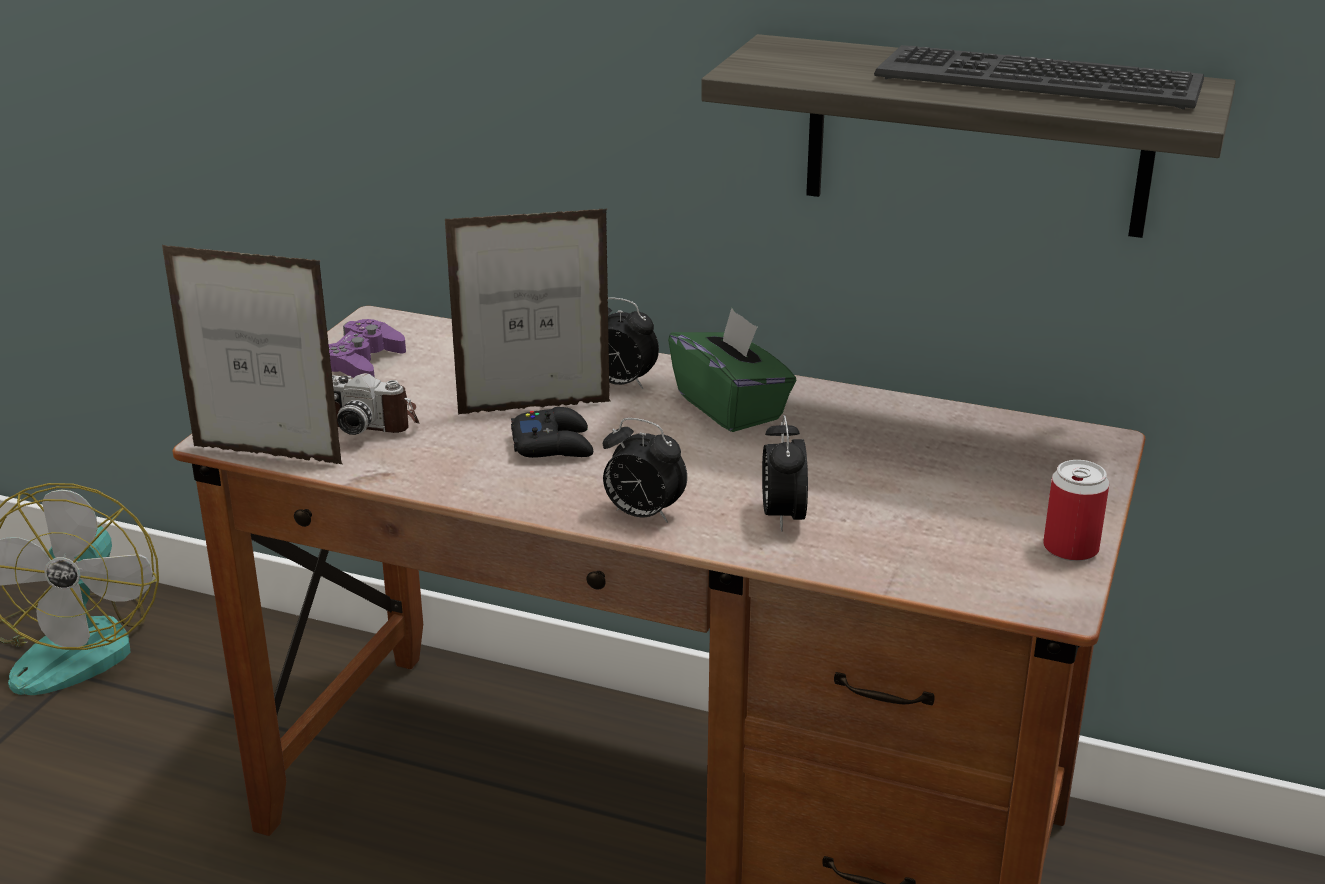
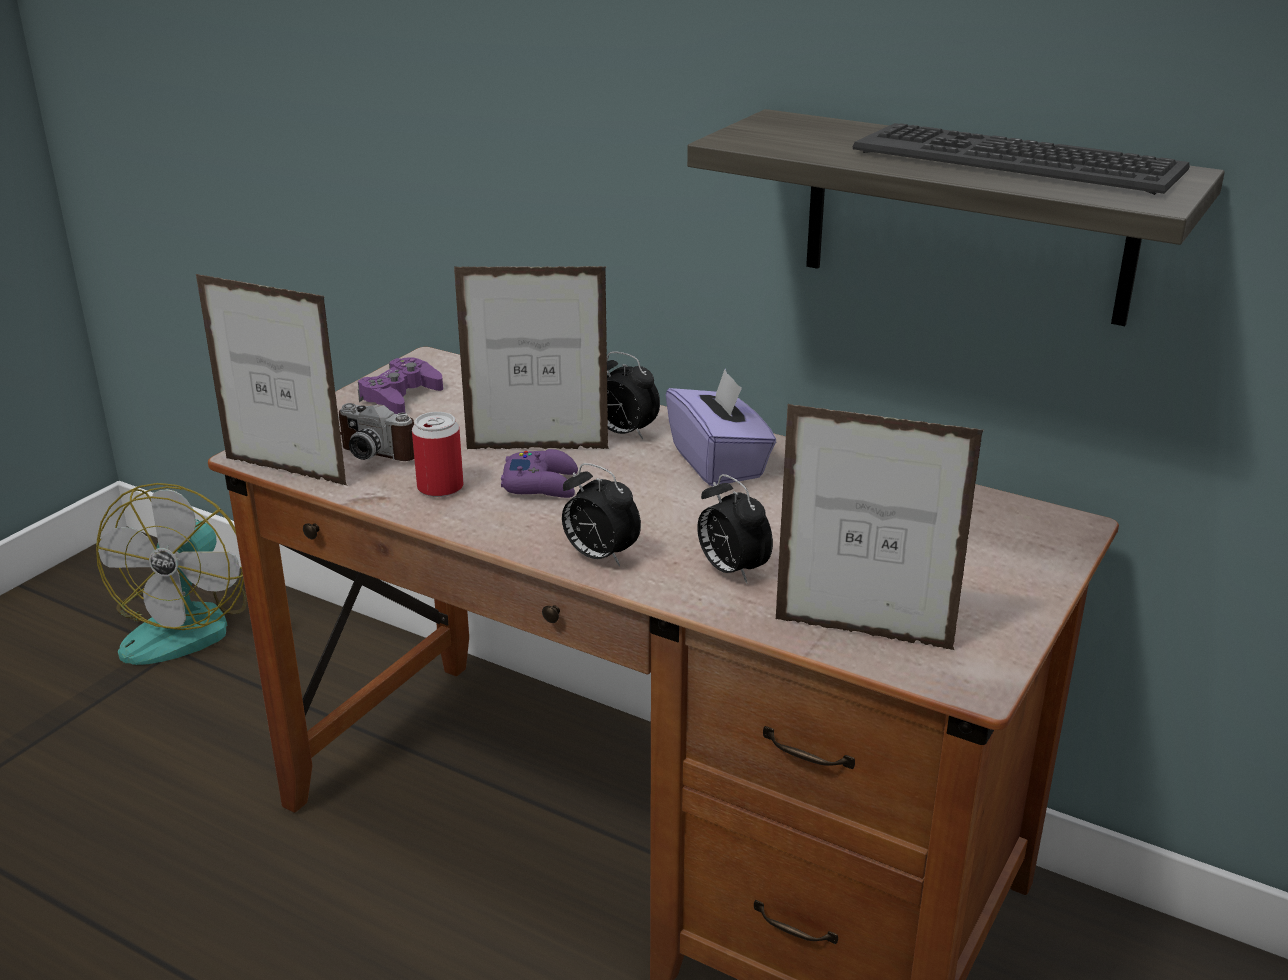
camera: 10 degrees right, 0 degrees up
black game controller [511,407,593,458] -> purple game controller [501,449,578,498]
green tissue box [668,308,796,432] -> purple tissue box [666,369,776,486]
alarm clock [762,415,808,532] -> alarm clock turned 45 degrees counterclockwise [697,474,773,584]
can [1043,460,1109,561] -> can moved to [412,412,463,497]
none -> picture frame [776,404,984,650]

